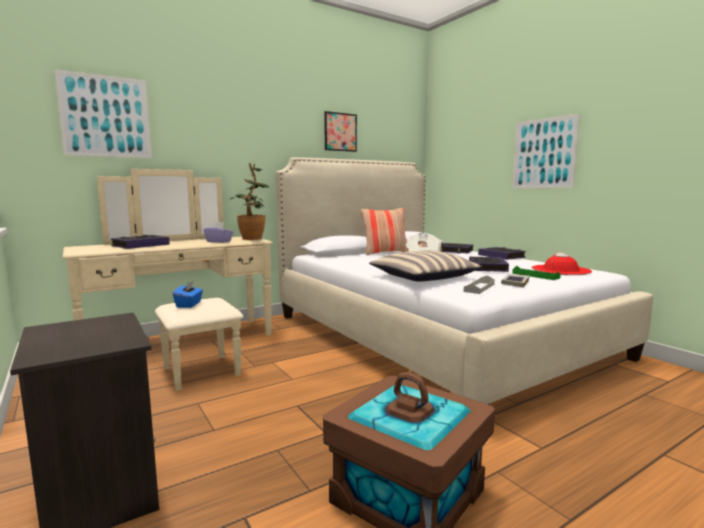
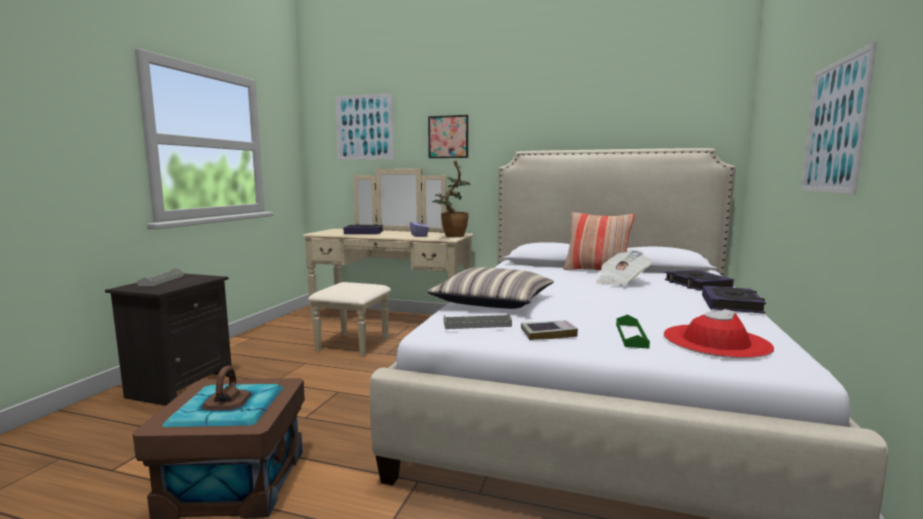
camera: 50 degrees right, 0 degrees up
blue tissue box [173,281,203,308] -> none
picture [324,111,357,152] -> picture moved to [428,115,468,158]
book [469,257,509,272] -> none
none -> grey tray [137,268,184,286]

